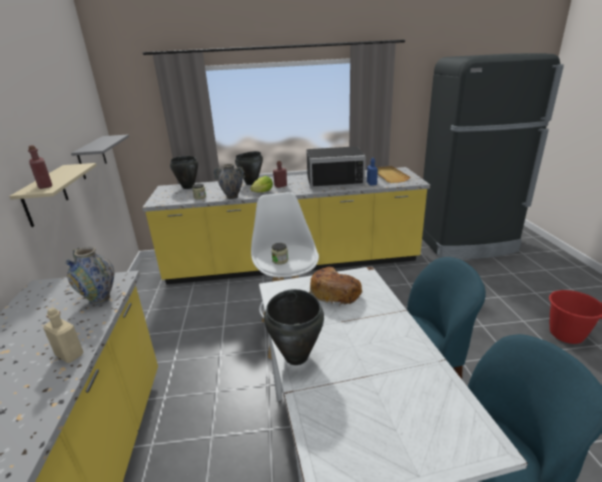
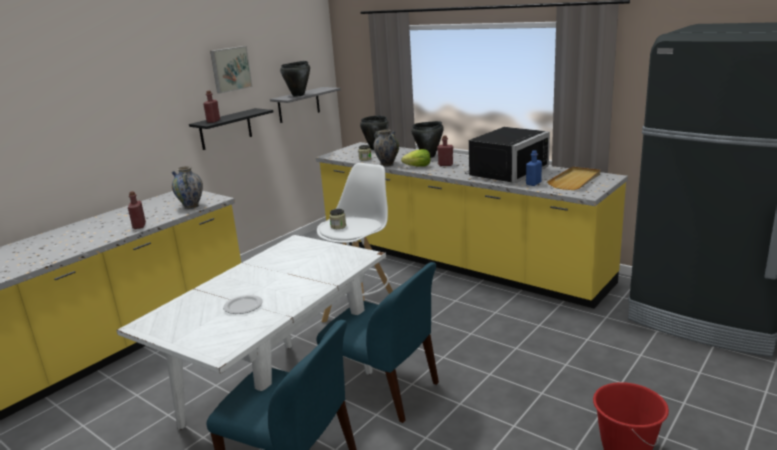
camera: 45 degrees right, 5 degrees down
beige shelf [9,163,97,227] -> black shelf [189,108,273,150]
beige bottle [43,307,83,363] -> red bottle [128,191,146,229]
black cooking pot [264,289,324,365] -> black cooking pot moved to [280,61,310,96]
black microwave [306,146,366,189] -> black microwave turned 90 degrees counterclockwise [465,127,550,183]
bread [309,267,362,306] -> none
none -> picture [210,46,252,93]
none -> plate [223,295,263,314]

